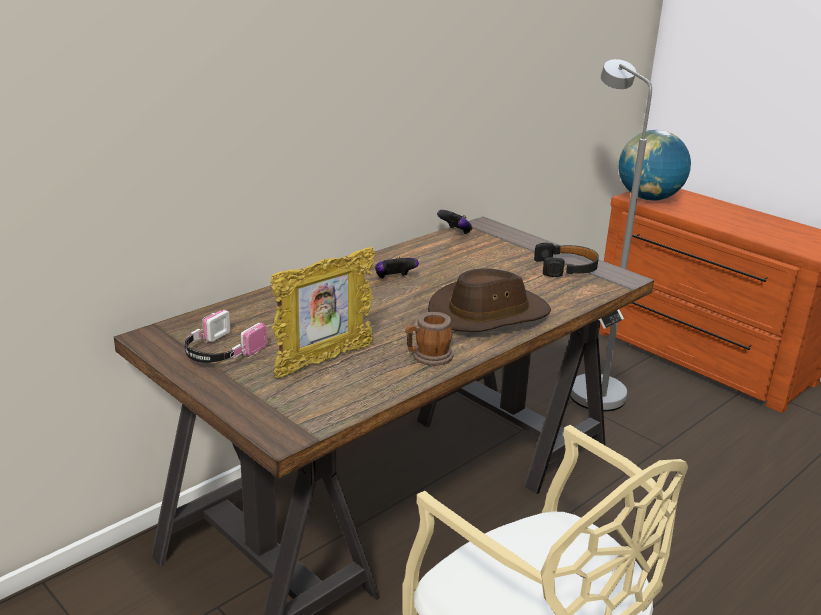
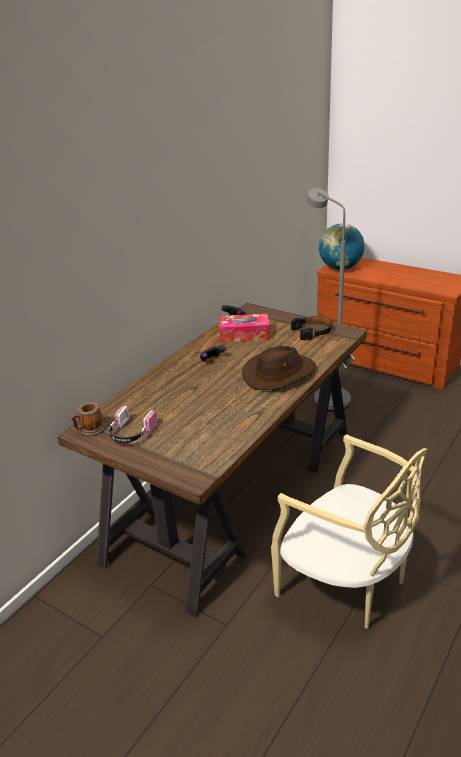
camera: 10 degrees left, 5 degrees up
picture frame [270,247,375,378] -> none
mug [405,312,453,366] -> mug moved to [71,402,105,436]
none -> tissue box [219,314,269,343]

